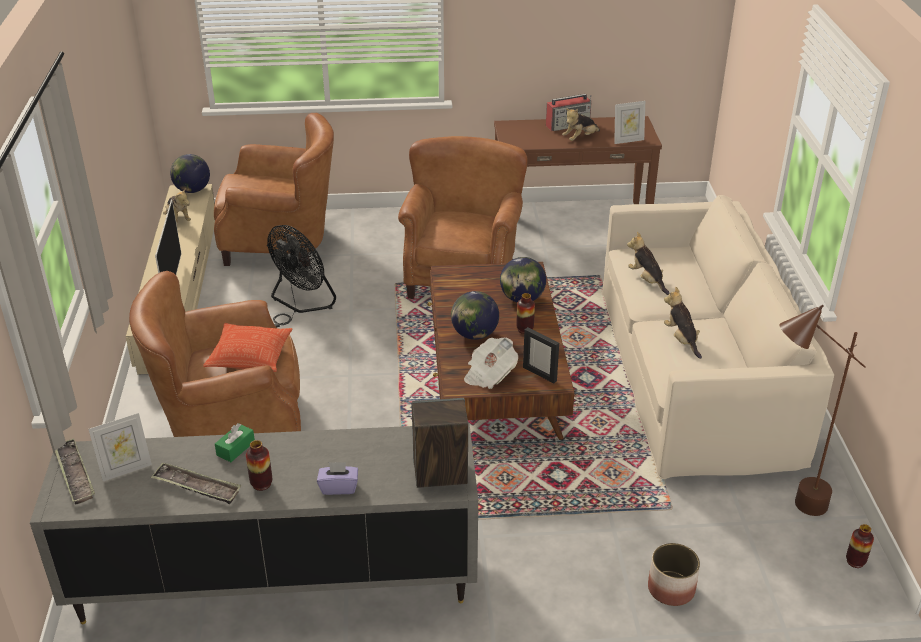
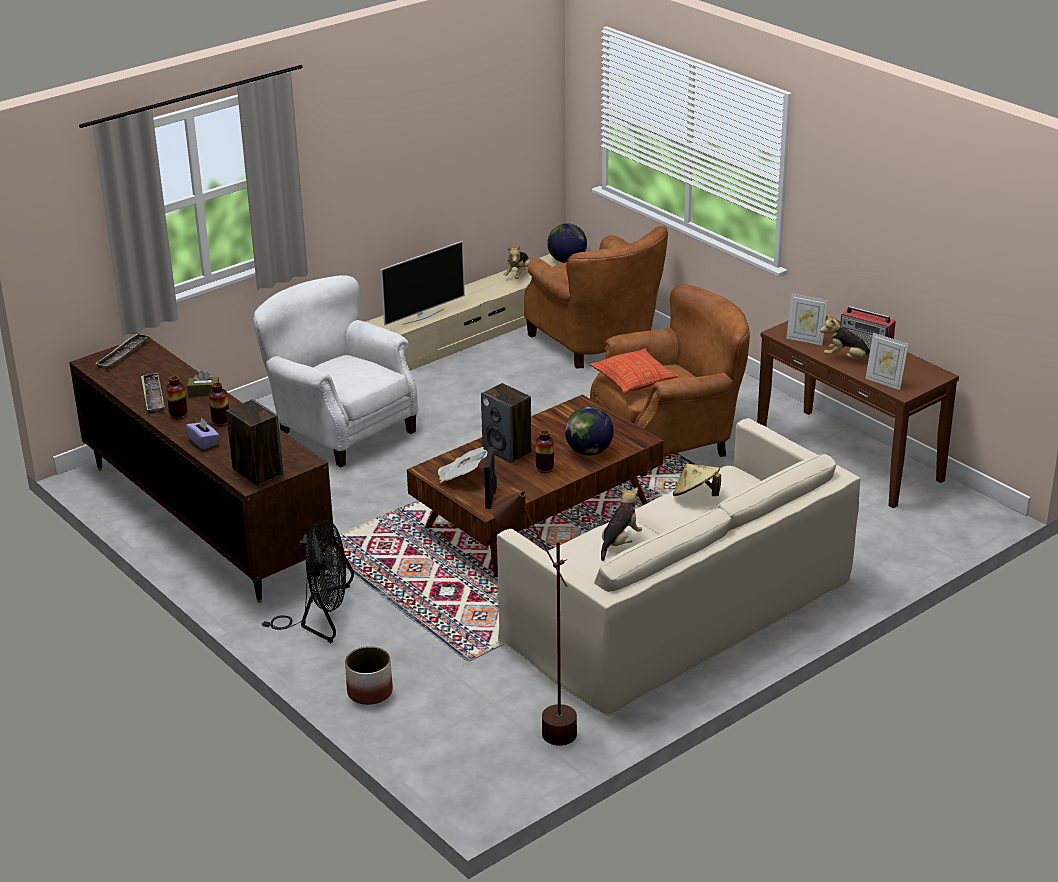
camera: 55 degrees right, 5 degrees down
grey cabinet [30,423,478,624] -> brown cabinet [69,337,335,603]
picture frame [88,413,152,481] -> picture frame moved to [786,294,828,345]
brown armchair [129,271,301,437] -> white armchair [253,275,419,467]
orange pillow [203,323,292,372] -> orange pillow moved to [590,349,679,393]
green tissue box [215,423,255,462] -> brown tissue box [187,371,219,397]
black fan [267,225,336,327] -> black fan moved to [261,519,354,643]
globe [451,291,499,340] -> speaker [481,383,532,463]
plush toy [627,232,670,295] -> beige hat [673,463,721,496]
vase [846,524,874,568] -> vase moved to [209,382,229,426]

